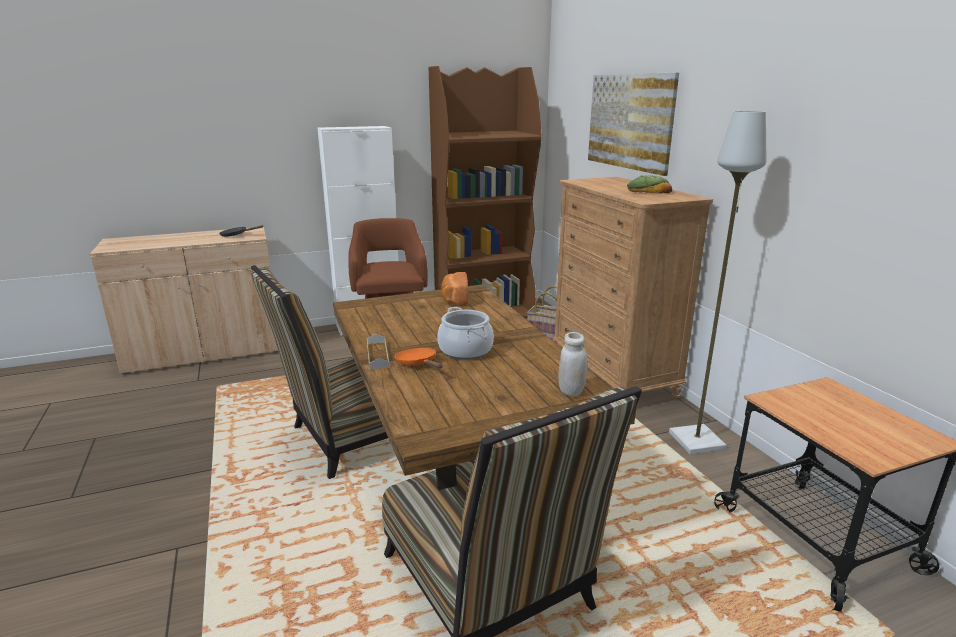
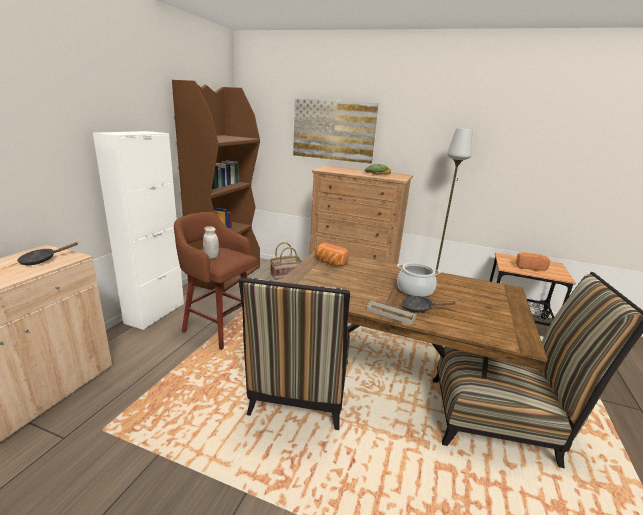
camera: 50 degrees left, 0 degrees up
orange frying pan [395,348,443,368] -> black frying pan [402,296,457,313]
white jar [559,332,588,397] -> white jar moved to [203,226,219,259]
none -> bread [516,252,550,271]

